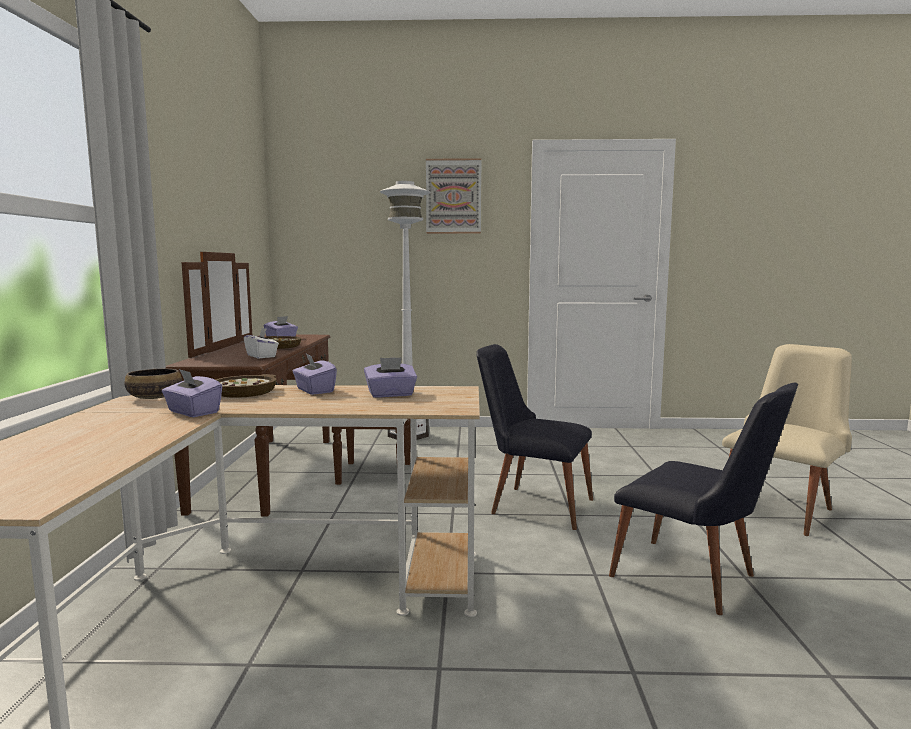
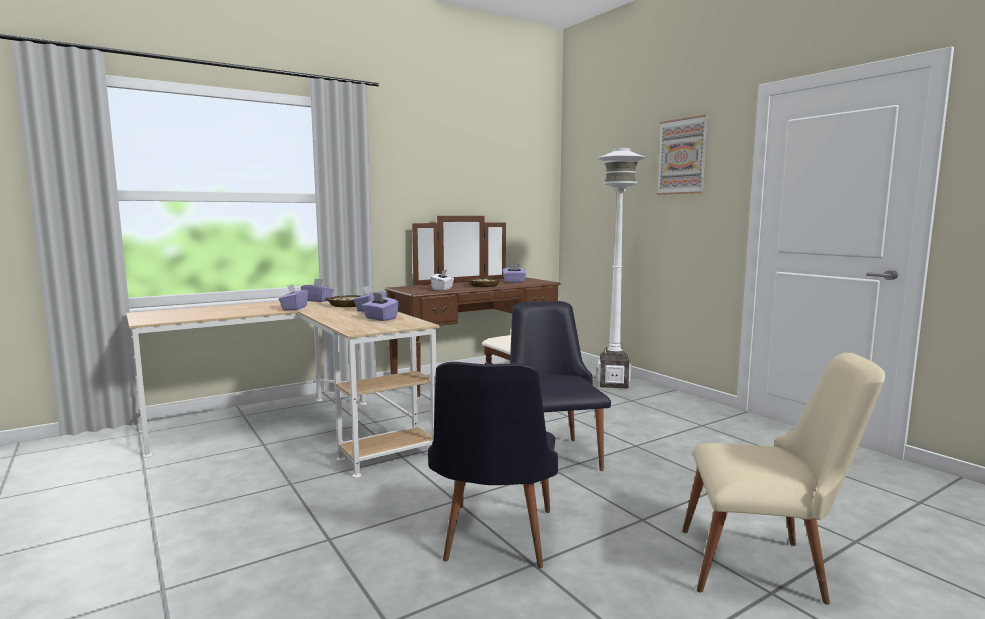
camera: 55 degrees right, 0 degrees up
bowl [124,369,182,399] -> purple tissue box [301,279,334,302]

